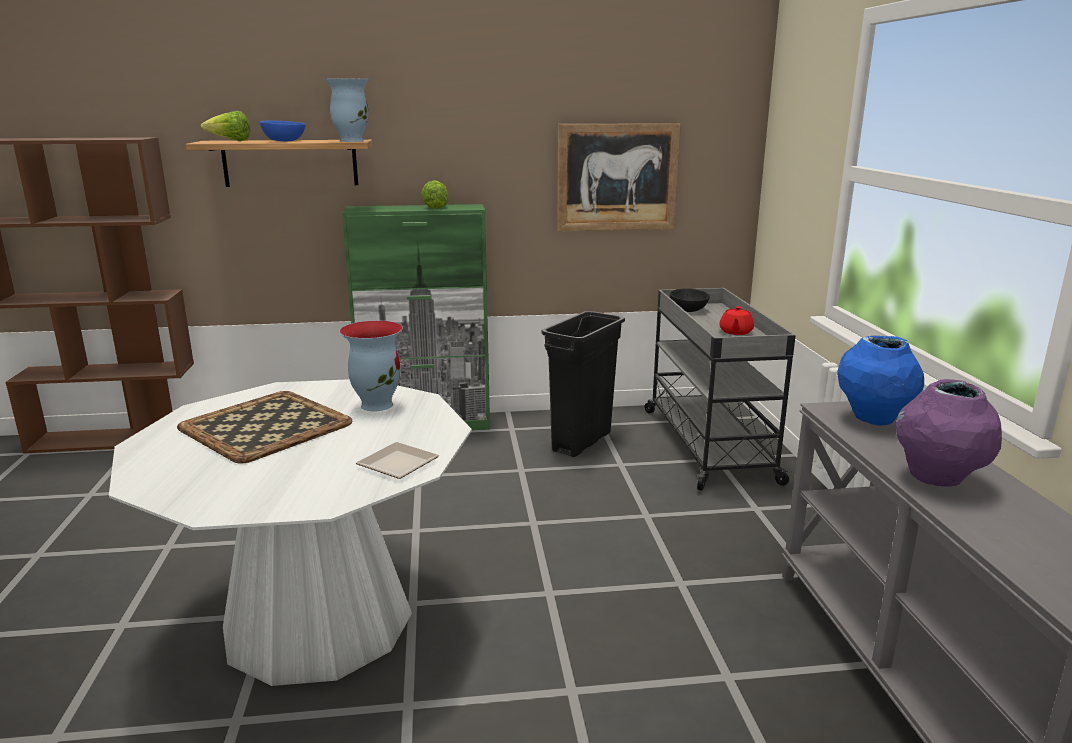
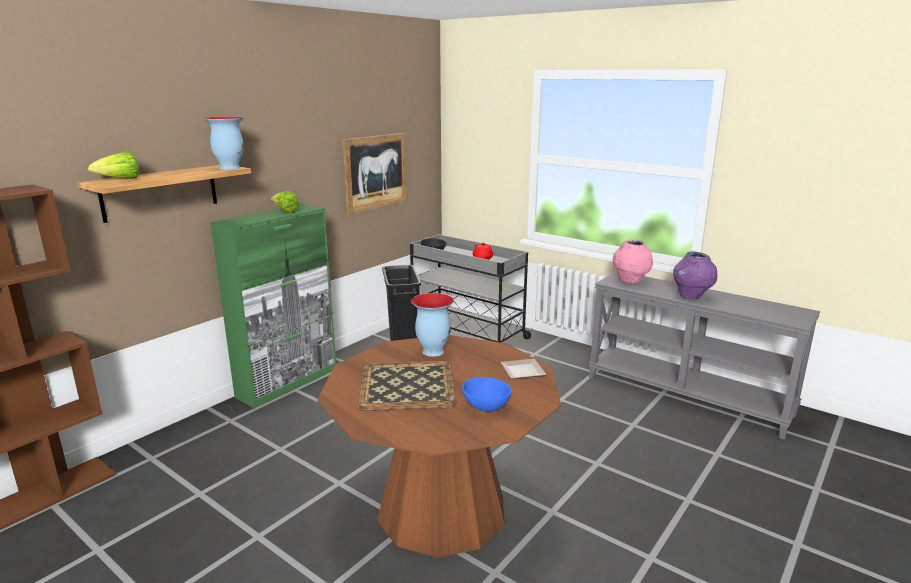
camera: 45 degrees left, 0 degrees up
white dining table [109,379,472,686] -> brown dining table [317,335,561,558]
blue bowl [259,120,306,141] -> blue bowl moved to [462,377,512,412]
blue vase [837,336,924,426] -> pink vase [613,239,653,284]

